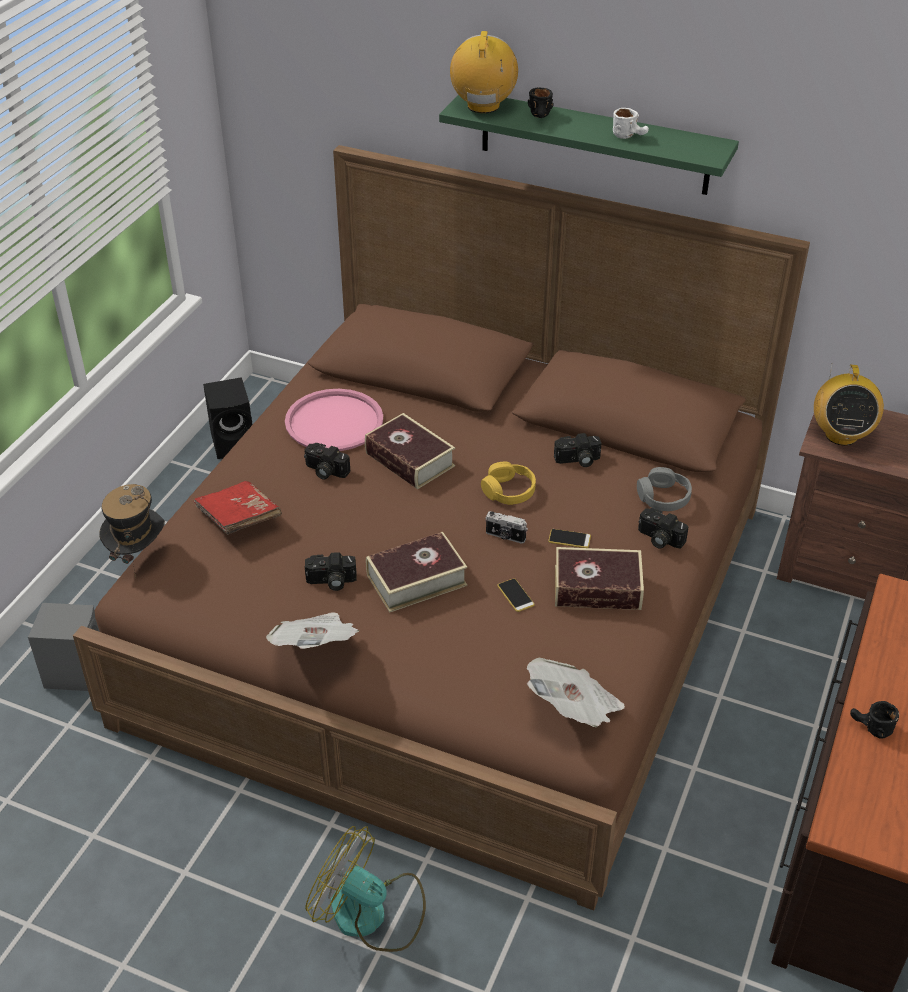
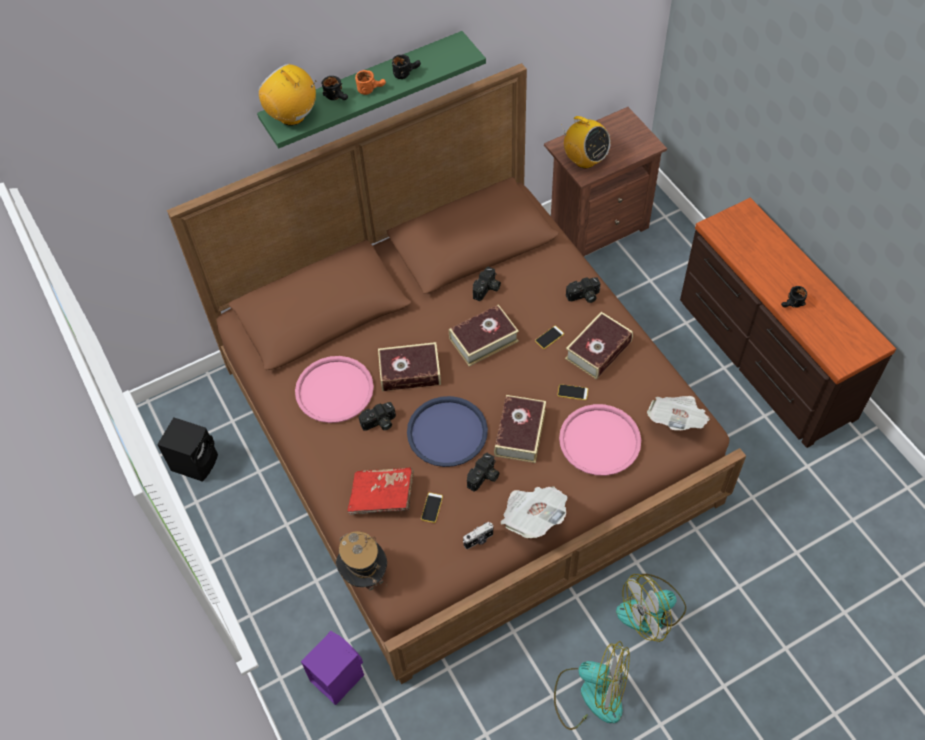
camera: 50 degrees left, 15 degrees up
grey speaker [28,603,100,691] -> purple speaker [301,631,364,705]
yellow headphones [481,461,536,505] -> book [449,304,519,366]
camera [485,511,528,544] -> camera moved to [463,522,494,549]
white mug [613,108,649,139] -> black mug [392,55,421,79]
grey headphones [637,467,692,511] -> none
none -> orange mug [355,70,386,95]
none -> blue tray [407,396,488,467]
none -> phone [421,492,443,523]
none -> fan [554,641,630,730]
none -> pink tray [559,404,641,476]

